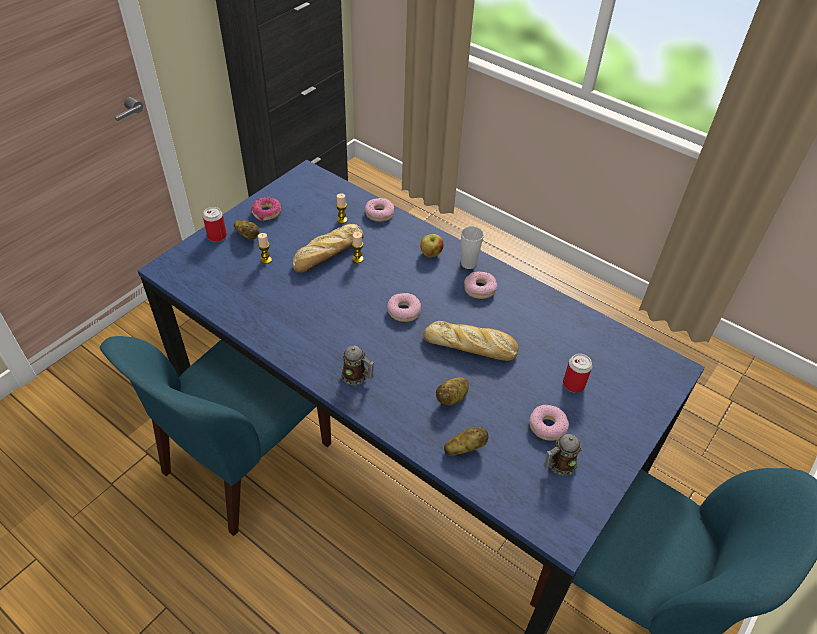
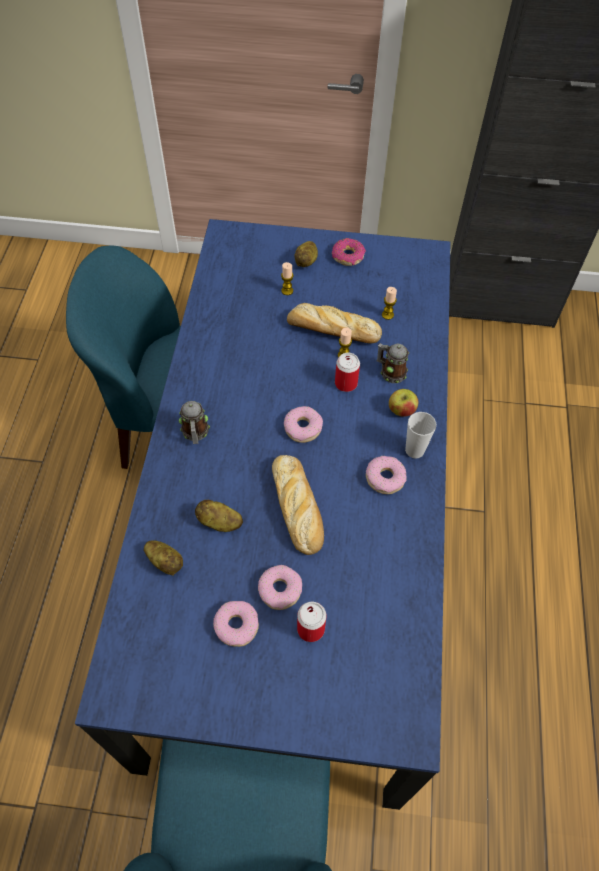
camera: 60 degrees right, 10 degrees up
can [203,207,227,242] -> can moved to [335,353,360,392]
donut [365,198,394,222] -> donut moved to [258,565,302,610]
mug [544,434,582,476] -> mug moved to [377,343,409,383]

